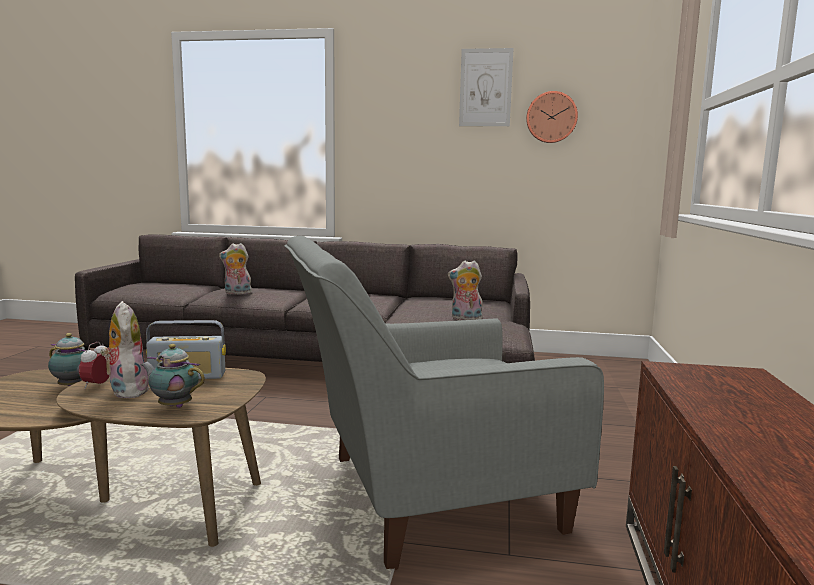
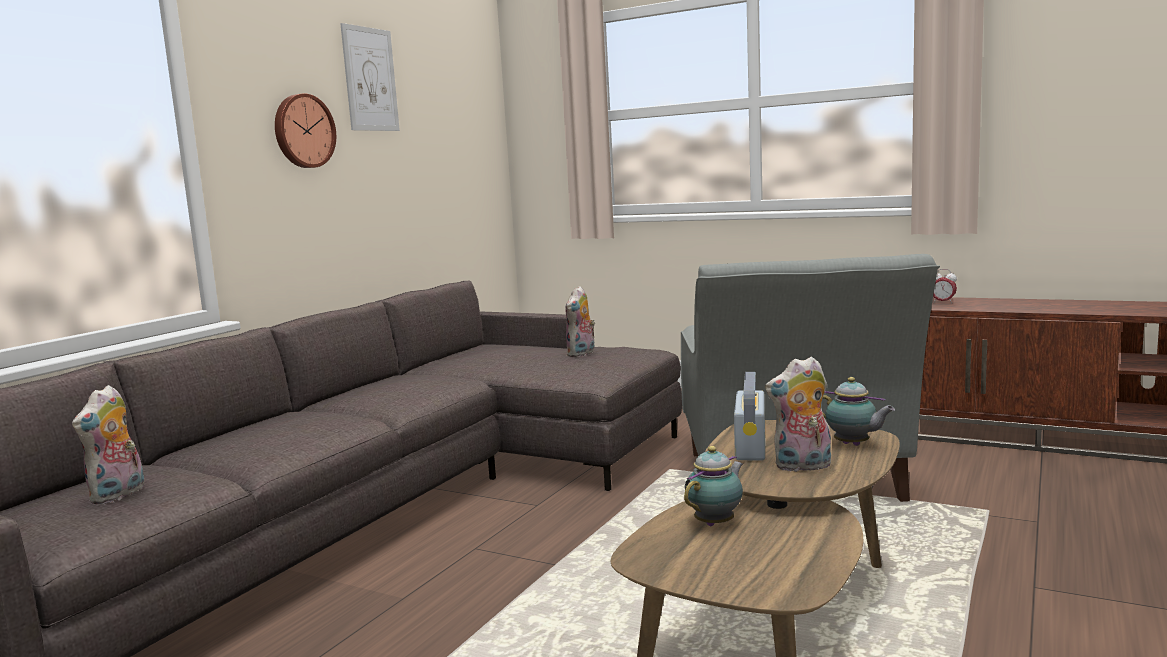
camera: 70 degrees left, 0 degrees up
alarm clock [79,342,110,389] -> alarm clock moved to [933,269,957,304]
teapot [141,344,205,408] -> teapot turned 90 degrees counterclockwise [822,377,895,446]
plush toy [219,243,252,295] -> plush toy moved to [72,385,144,504]
wall clock [526,91,578,143] -> wall clock moved to [275,93,336,168]

